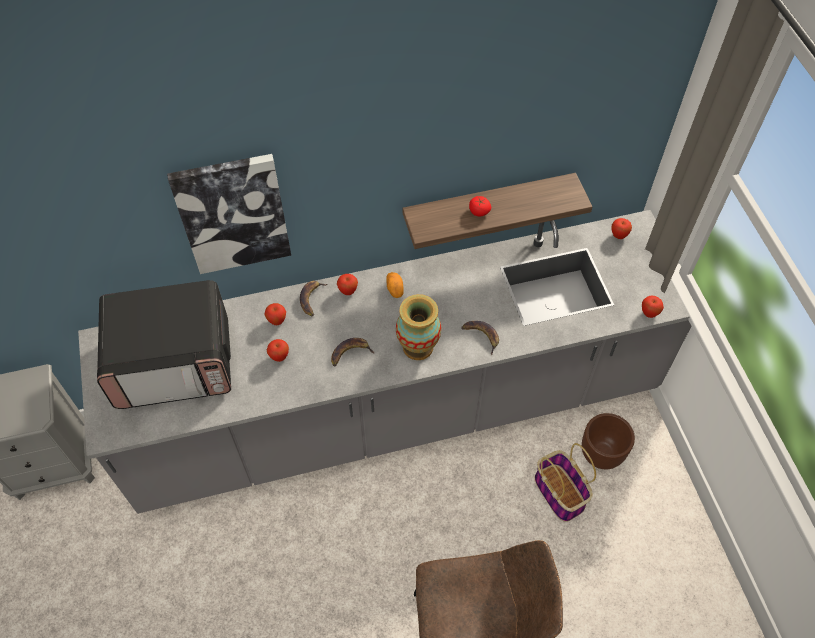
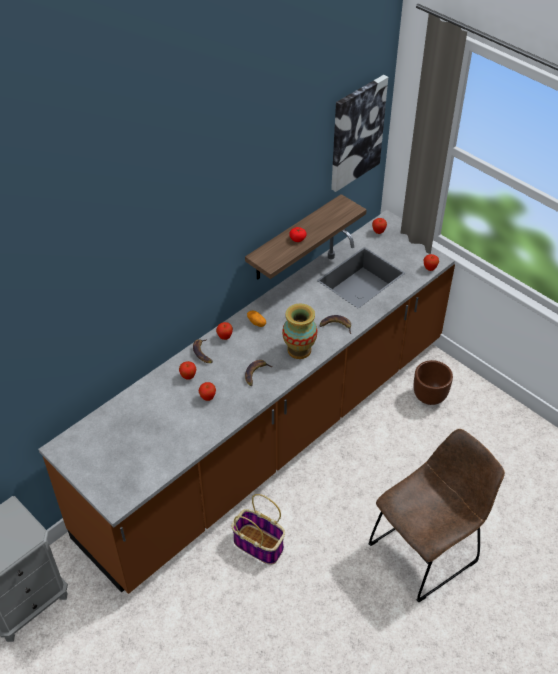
camera: 30 degrees left, 10 degrees down
grey counter [78,210,691,514] -> brown counter [38,210,455,594]
microwave [97,280,231,409] -> none
picture [167,154,291,274] -> picture moved to [331,75,388,192]
basket [535,443,596,522] -> basket moved to [231,494,285,565]

